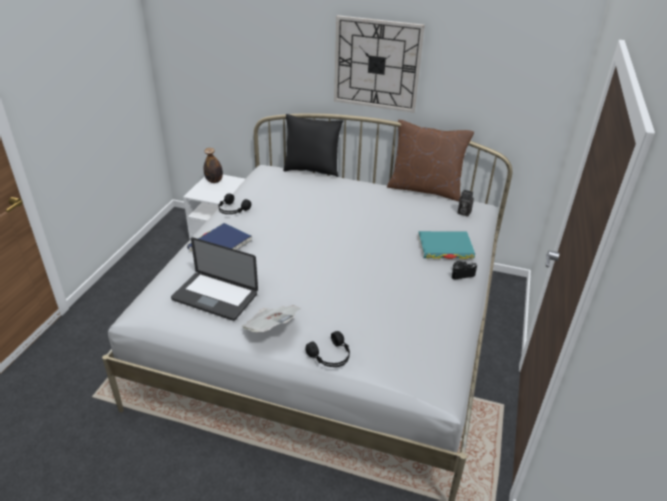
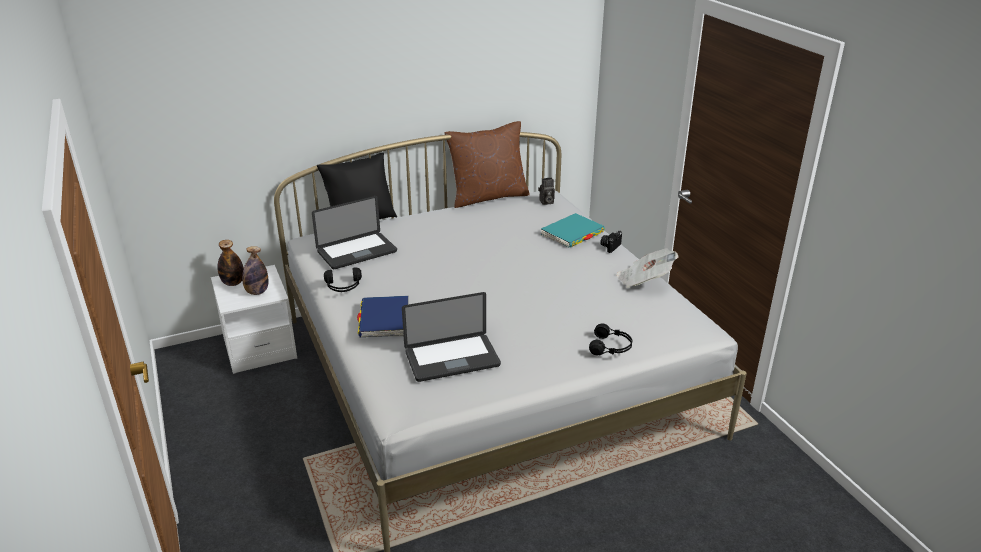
camera: 40 degrees left, 5 degrees down
newspaper [241,305,301,332] -> newspaper moved to [616,248,678,288]
wall clock [334,15,424,113] -> none
none -> bottle [242,246,268,295]
none -> laptop [312,196,397,269]

